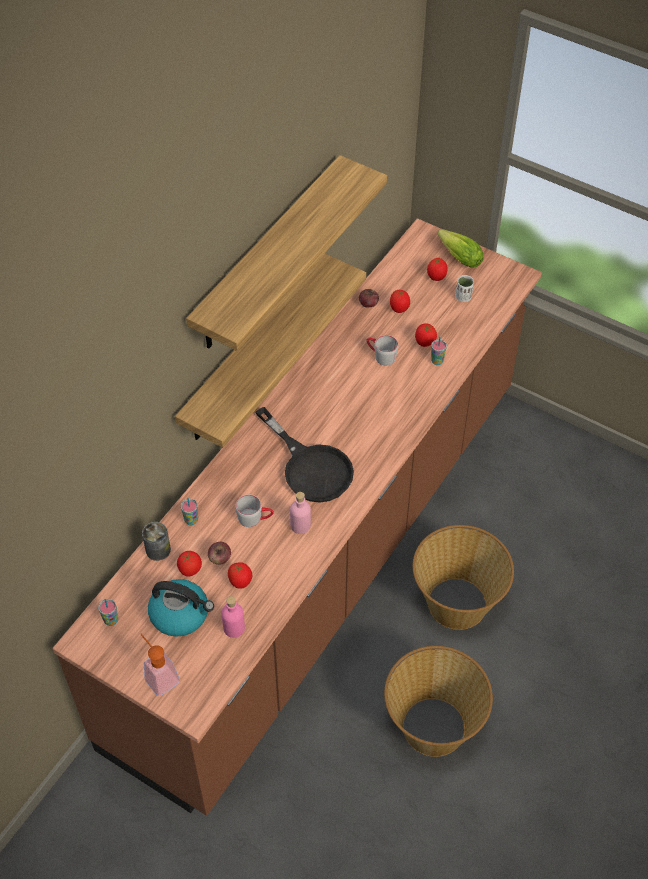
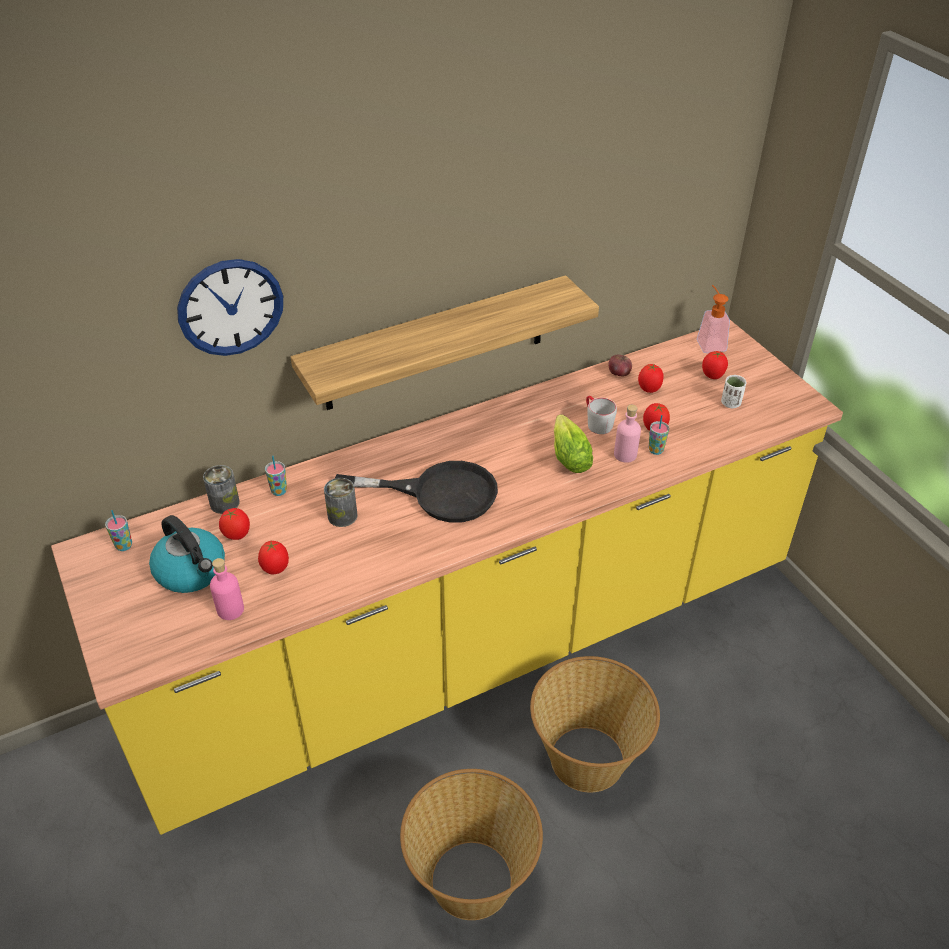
camera: 30 degrees right, 10 degrees down
brown counter [52,218,542,816] -> yellow counter [51,320,843,835]
soap dispenser [140,634,180,696] -> soap dispenser moved to [697,285,730,353]
shelf [186,155,387,351] -> none
apple [208,542,231,565] -> none
grey mug [235,495,274,527] -> can [324,478,357,527]
black frying pan [256,407,354,503] -> black frying pan turned 75 degrees counterclockwise [334,461,498,523]
pink bottle [290,492,311,534] -> pink bottle moved to [614,405,641,463]
lettuce [438,229,484,268] -> lettuce moved to [554,414,593,473]
none -> wall clock [177,259,283,356]

